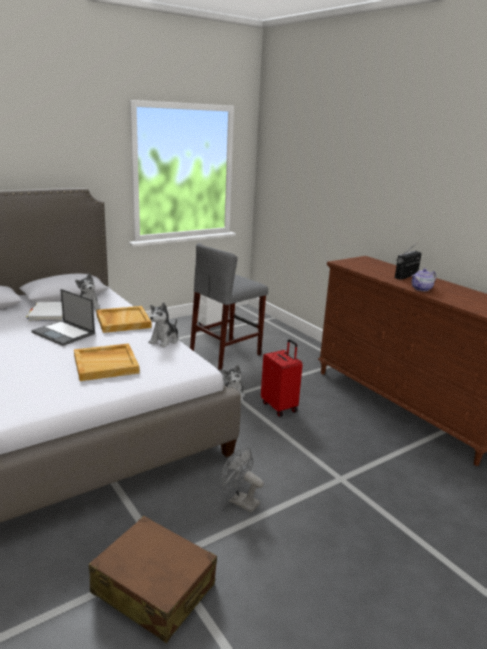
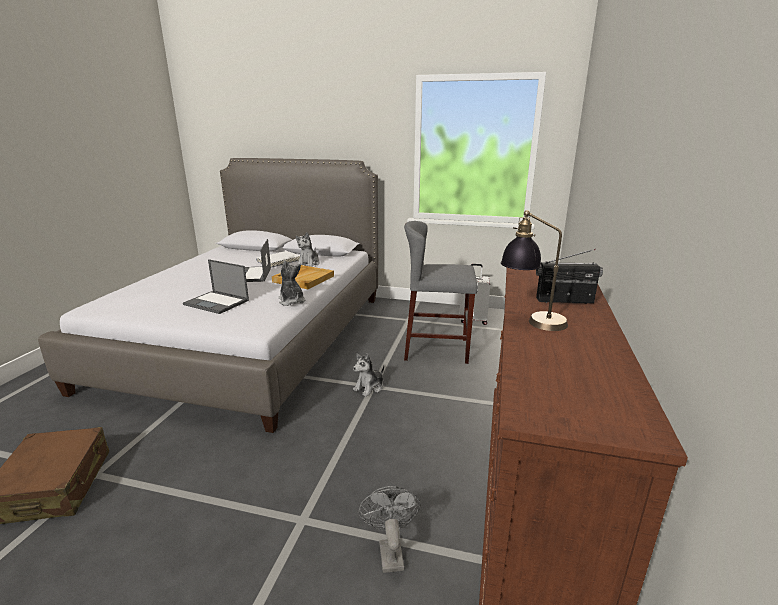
camera: 50 degrees right, 0 degrees up
beige tray [74,343,140,381] -> laptop [183,259,249,314]
plush toy [148,302,179,347] -> plush toy turned 75 degrees clockwise [278,260,305,306]
grey fan [221,448,264,512] -> grey fan moved to [359,486,420,573]
red suitcase [261,339,303,417] -> none
teapot [411,269,436,291] -> table lamp [501,210,568,331]

